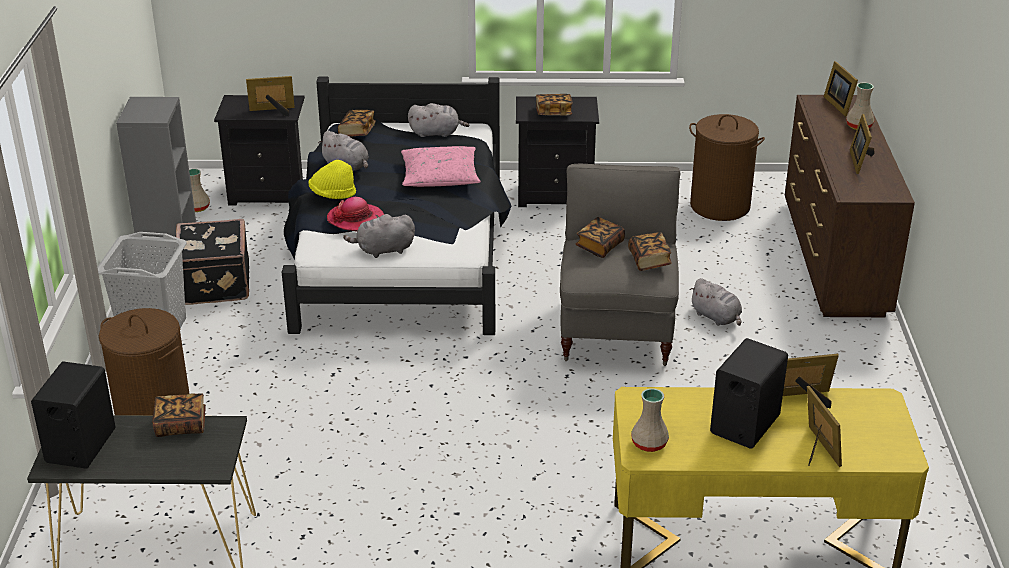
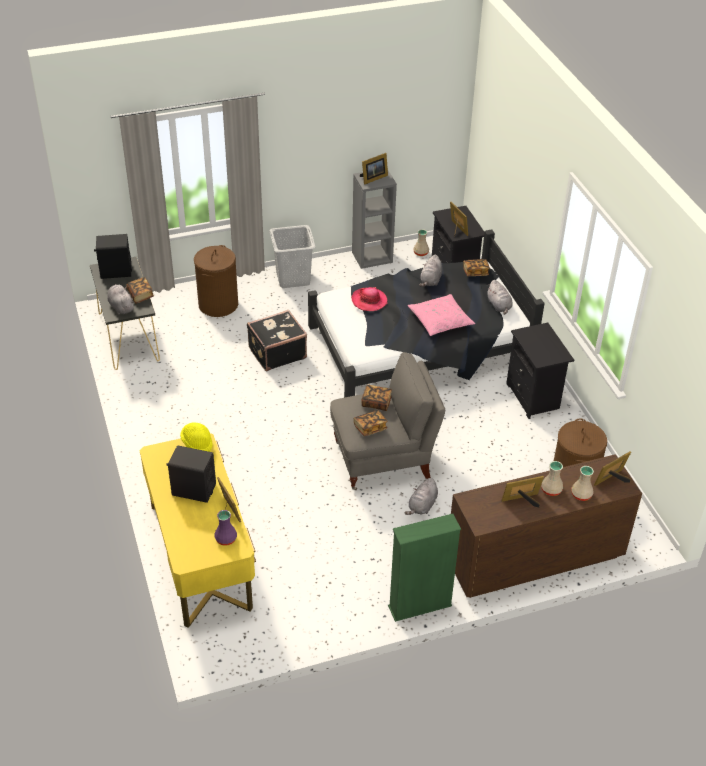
camera: 70 degrees right, 10 degrees up
black suitcase [175,219,249,305] -> black suitcase moved to [247,310,307,371]
yellow hat [308,160,356,199] -> yellow hat moved to [180,422,213,452]
grey plush toy [343,214,415,258] -> grey plush toy moved to [107,284,134,314]
book [536,94,573,116] -> none
beige vase [631,388,669,452] -> beige vase moved to [541,461,563,496]
picture frame [807,386,842,467] -> picture frame moved to [360,153,388,185]
none -> purple vase [214,510,237,545]
none -> green bookcase [388,514,461,622]

